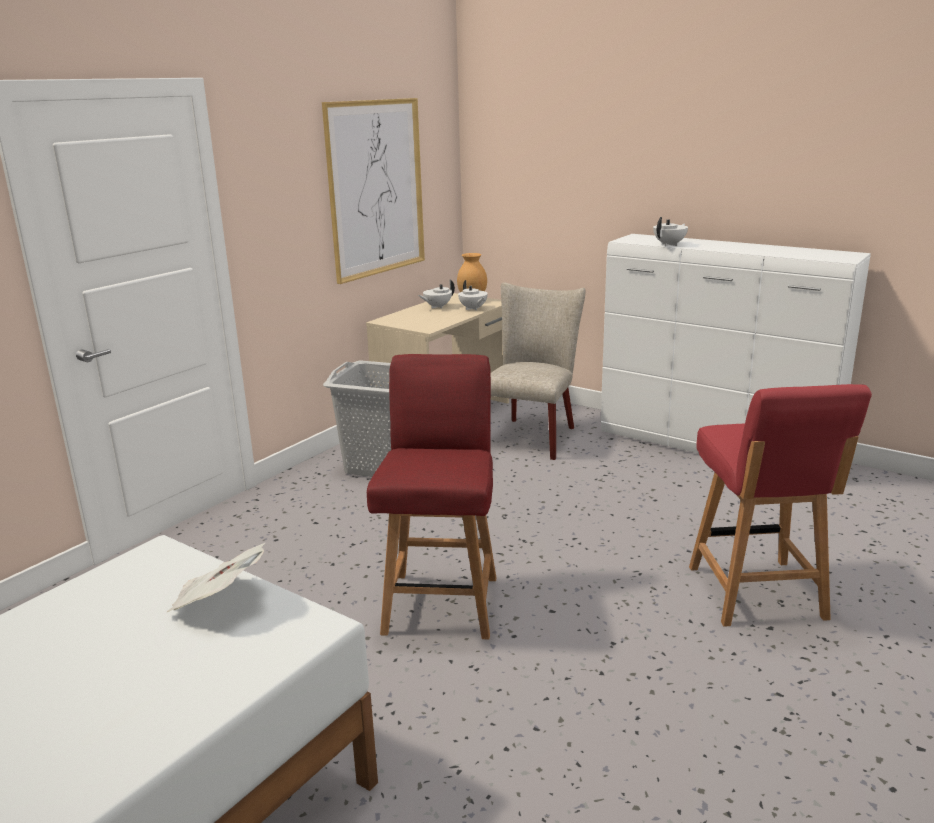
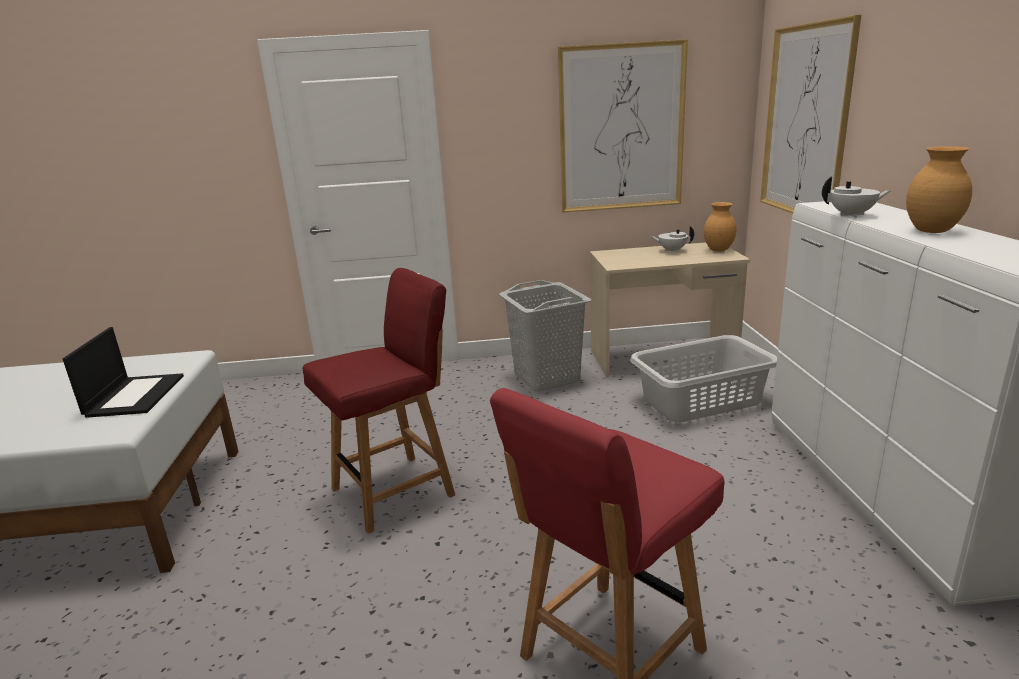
camera: 50 degrees right, 0 degrees up
newspaper [166,543,265,613] -> laptop [63,327,184,418]
white teapot [458,280,488,311] -> none
beige chair [491,282,585,460] -> grey laundry basket [630,335,777,423]
none -> picture [760,15,861,213]
none -> brown vase [906,146,972,233]

